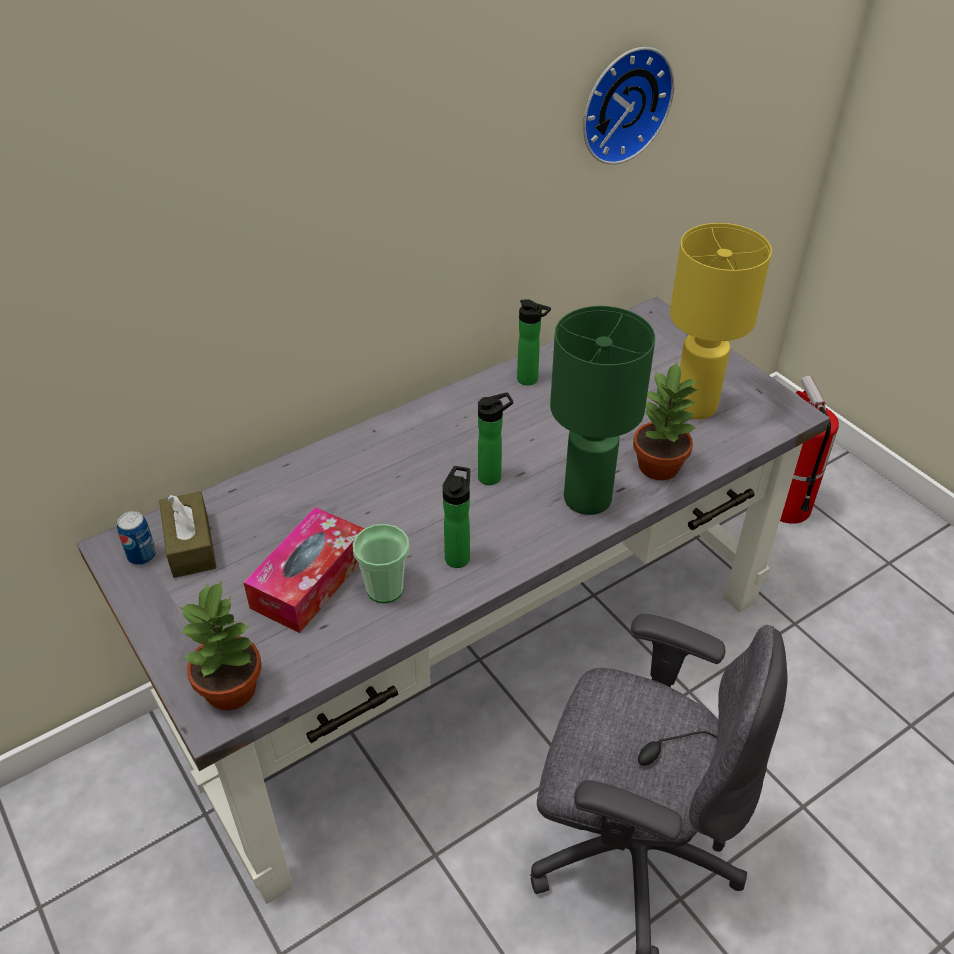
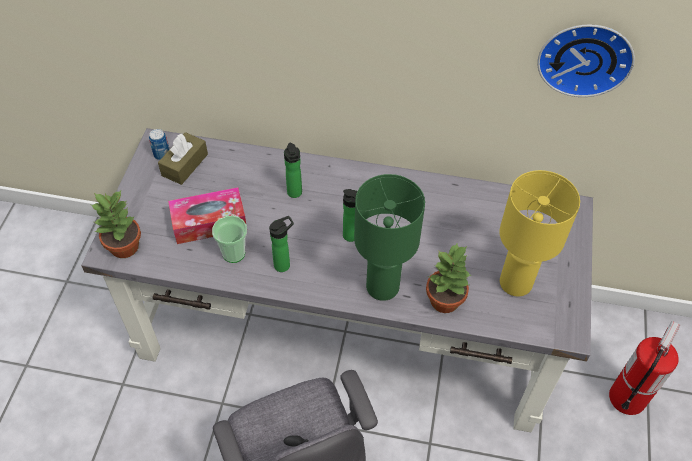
camera: 45 degrees right, 10 degrees up
bottle [517,299,551,385] -> bottle moved to [284,143,302,198]

